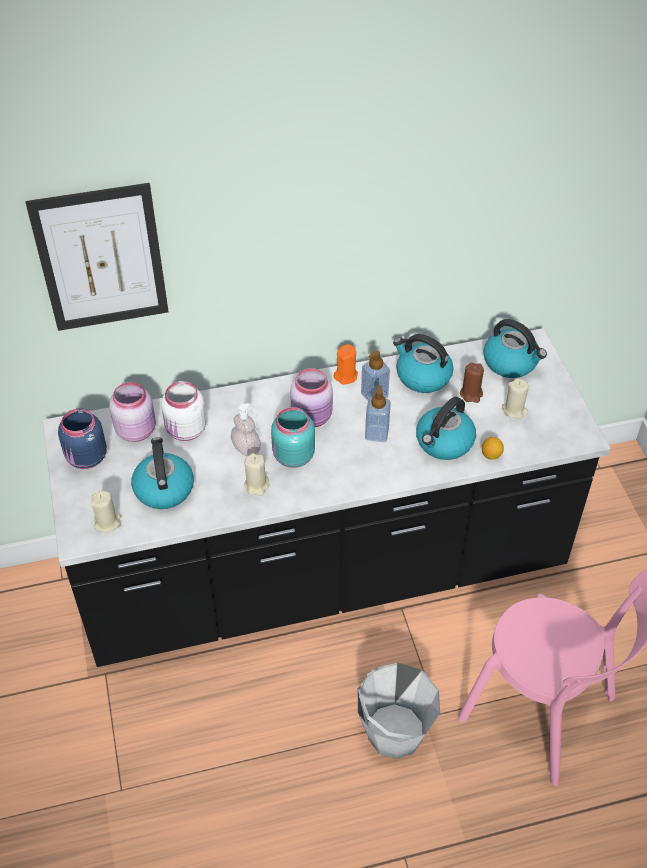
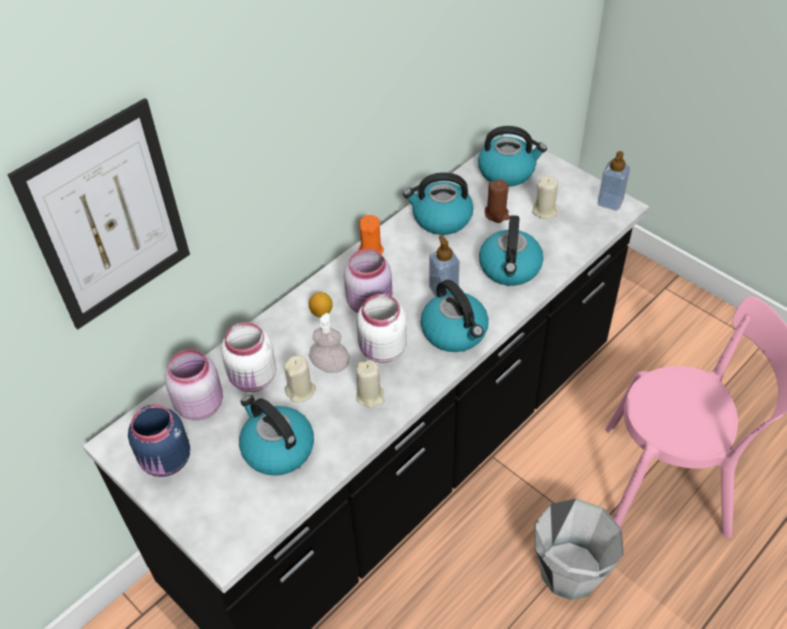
camera: 30 degrees left, 0 degrees up
beige candle [90,491,121,532] -> beige candle moved to [284,355,316,403]
turquoise jar [271,407,315,468] -> white jar [357,294,407,363]
soap dispenser [361,351,390,401] -> soap dispenser moved to [598,151,630,210]
lemon [482,437,504,460] -> lemon moved to [309,292,333,317]
none -> kettle [420,280,489,352]

